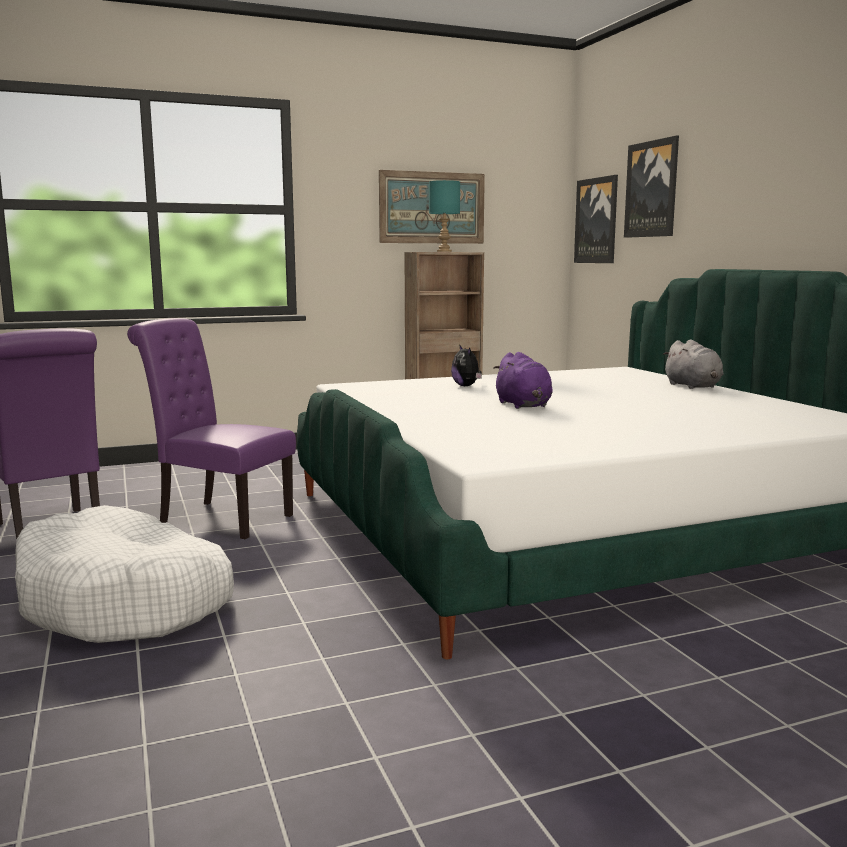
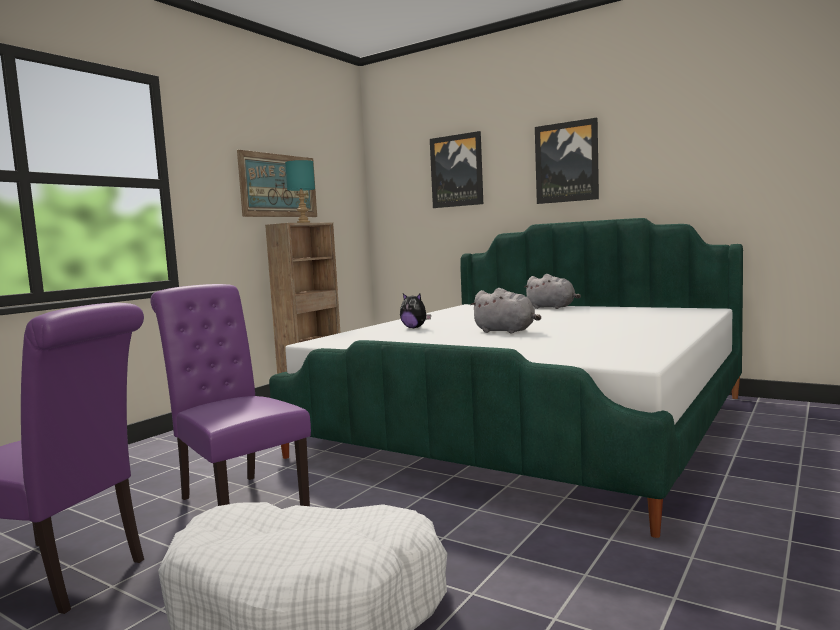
camera: 35 degrees left, 5 degrees down
purple chair [127,318,296,539] -> purple chair turned 60 degrees clockwise [150,284,311,506]
purple plush toy [493,352,553,409] -> grey plush toy [470,288,541,334]
picture [574,175,618,263] -> picture moved to [535,118,599,204]

